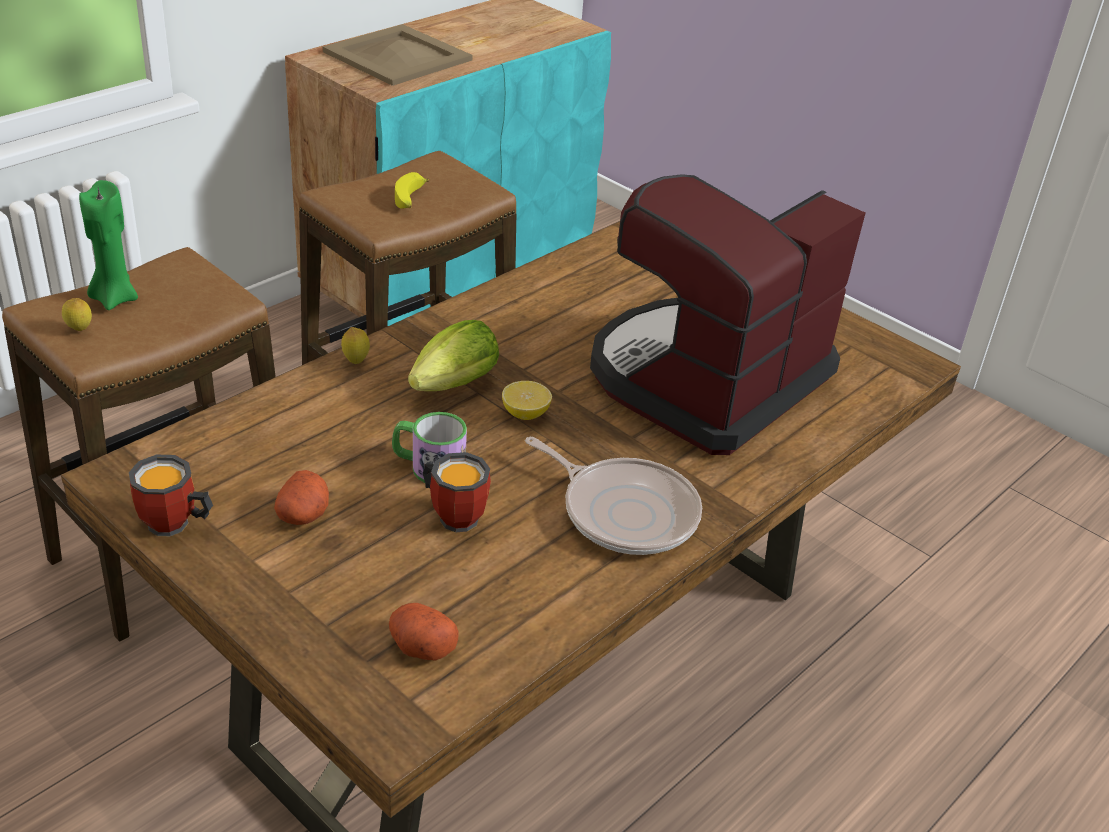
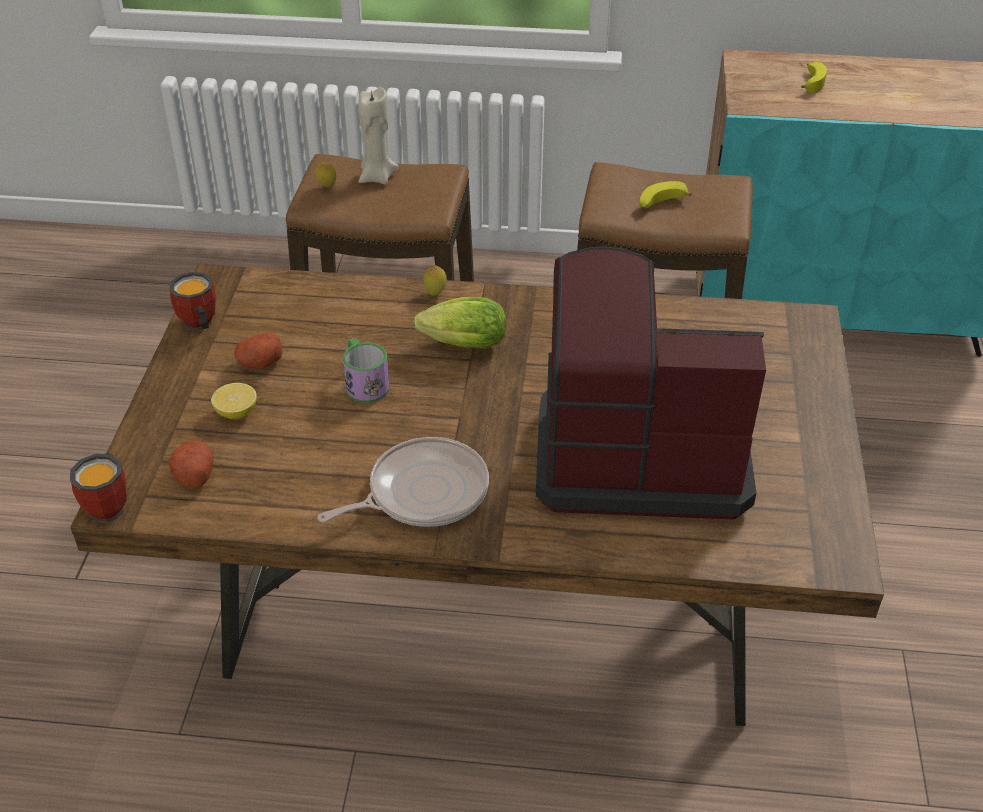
camera: 55 degrees right, 5 degrees up
green candle [79,180,138,310] -> beige candle [358,87,399,185]
beige tray [323,24,473,86] -> banana [801,62,827,94]
mug [423,452,491,532] -> mug moved to [70,453,127,523]
lemon [502,381,552,420] -> lemon moved to [211,383,257,419]
frying pan [525,437,702,555] -> frying pan turned 120 degrees counterclockwise [317,437,489,527]

